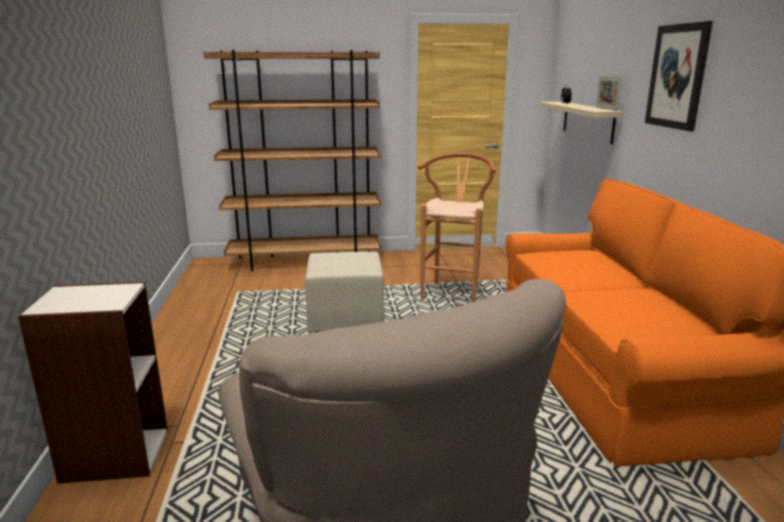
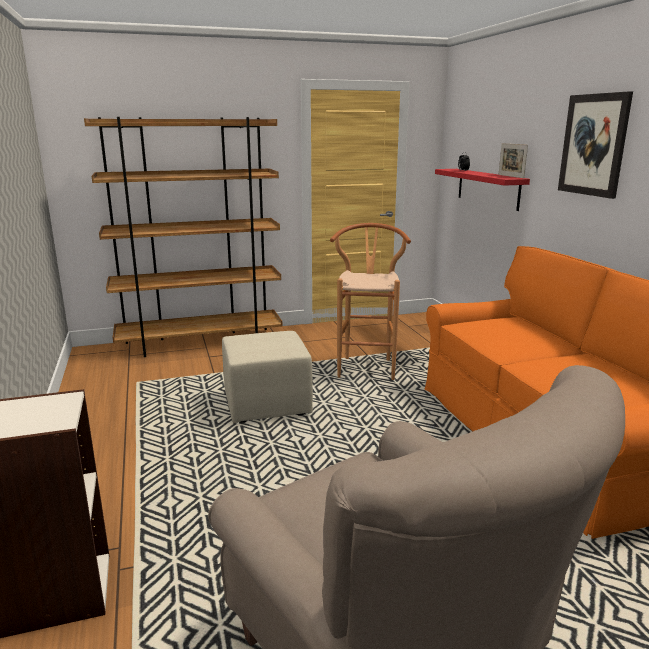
camera: 10 degrees left, 0 degrees up
beige shelf [540,102,623,144] -> red shelf [435,169,530,211]

